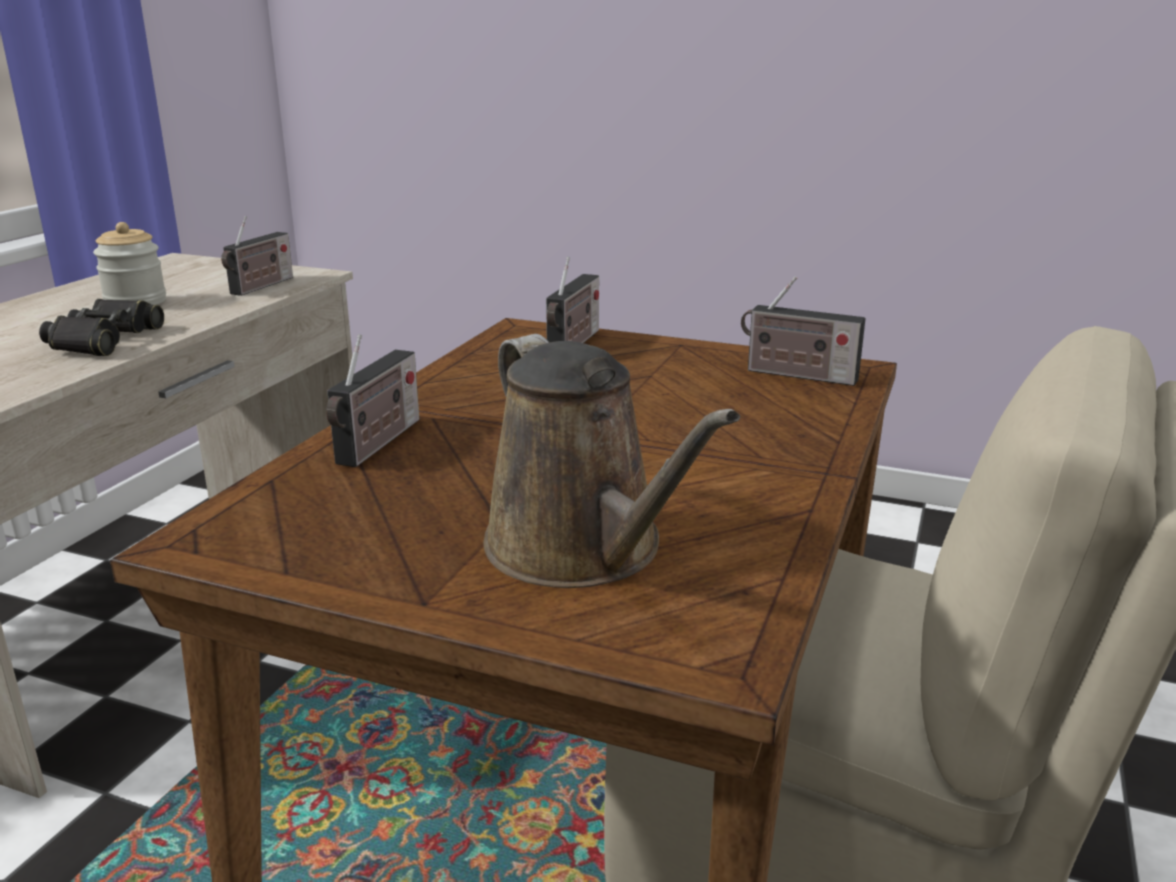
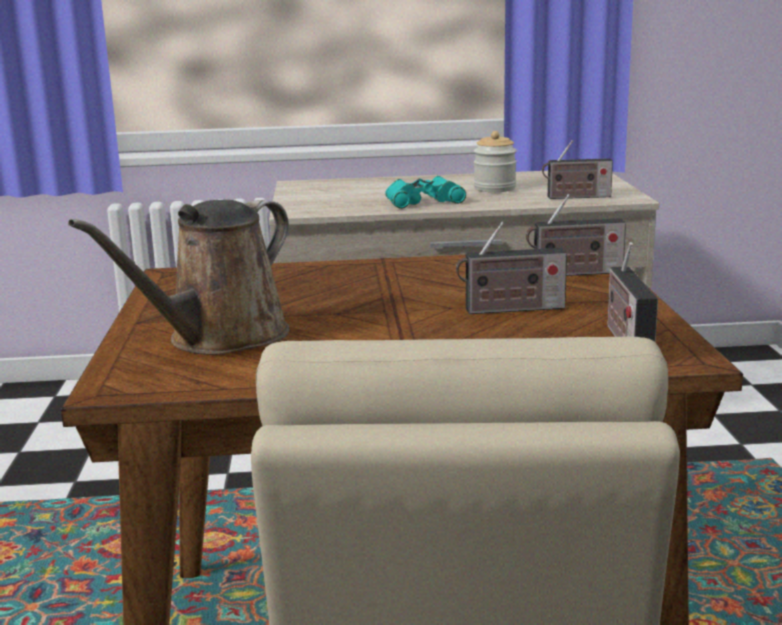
camera: 65 degrees right, 5 degrees down
black binoculars [39,299,164,356] -> turquoise binoculars [385,176,466,209]
radio [326,334,420,467] -> radio moved to [456,222,567,314]

